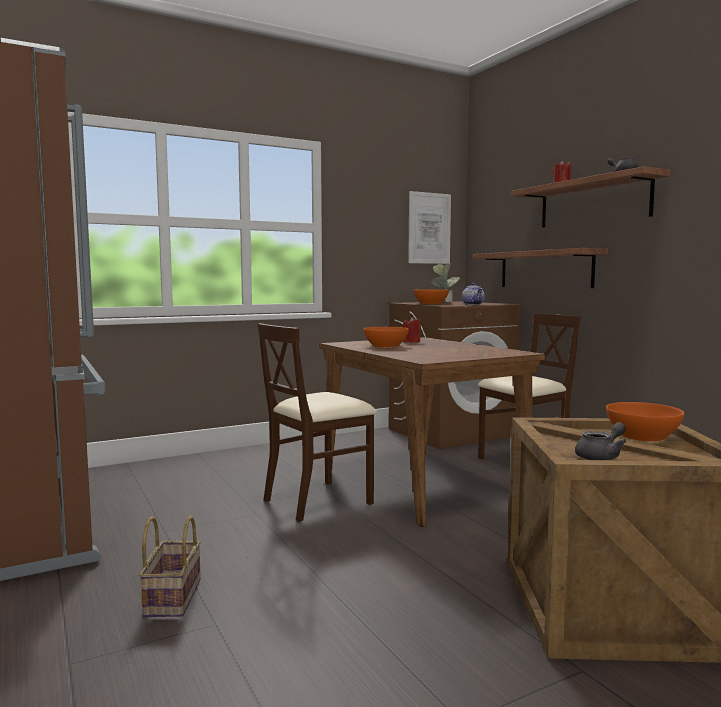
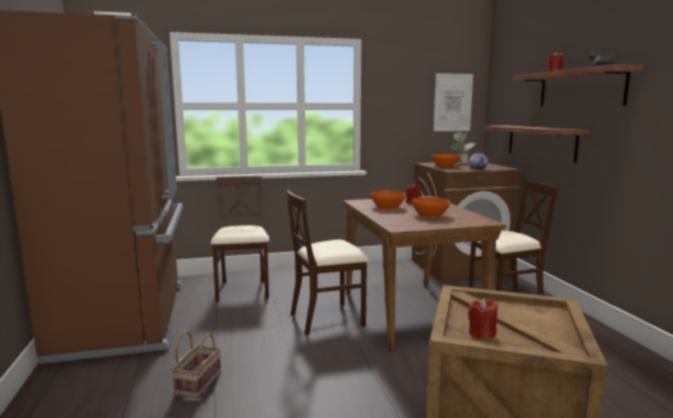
camera: 15 degrees right, 5 degrees up
grey teapot [575,422,626,460] -> red candle [468,298,497,340]
orange bowl [606,402,684,442] -> orange bowl moved to [412,197,450,217]
none -> beige chair [211,176,270,302]

